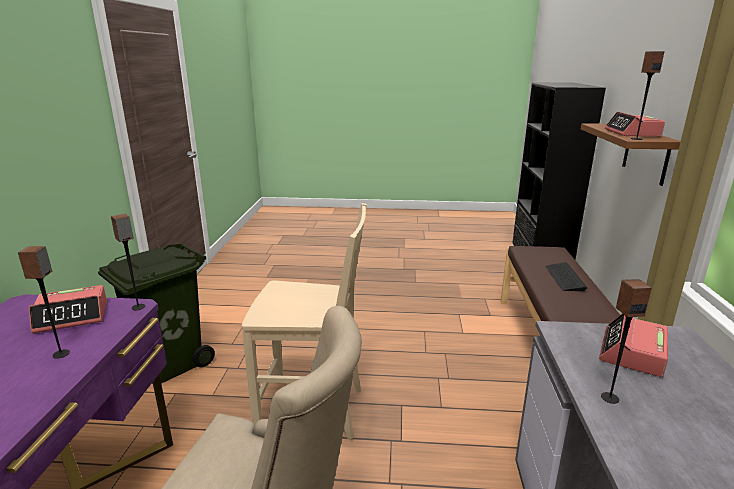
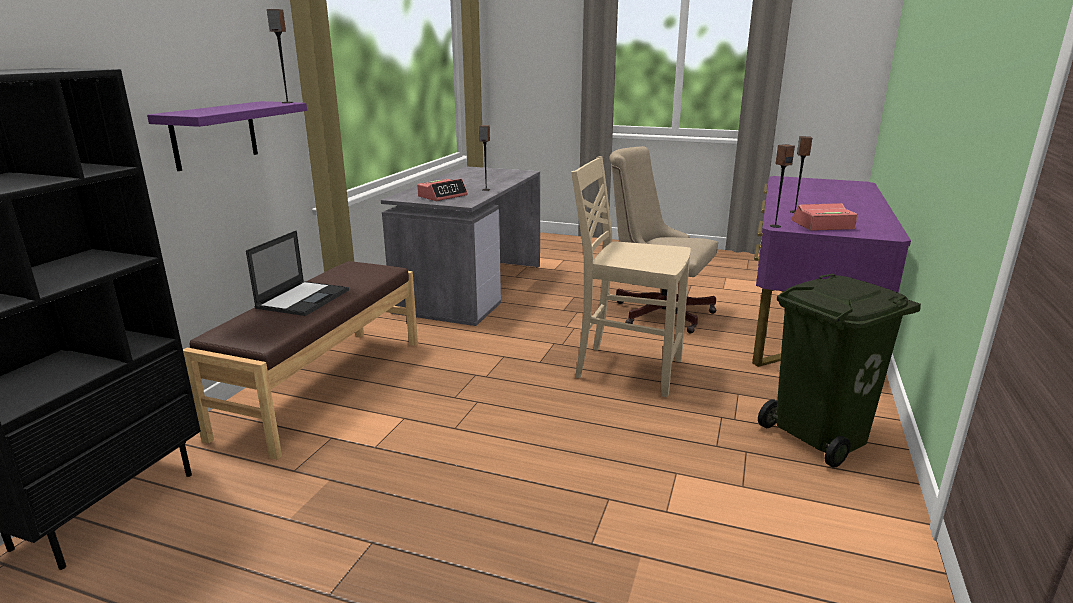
camera: 165 degrees left, 0 degrees up
keyboard [546,262,587,291] -> laptop [246,230,349,316]
brown shelf [581,123,681,186] -> purple shelf [147,101,307,171]
alarm clock [605,112,665,137] -> none

